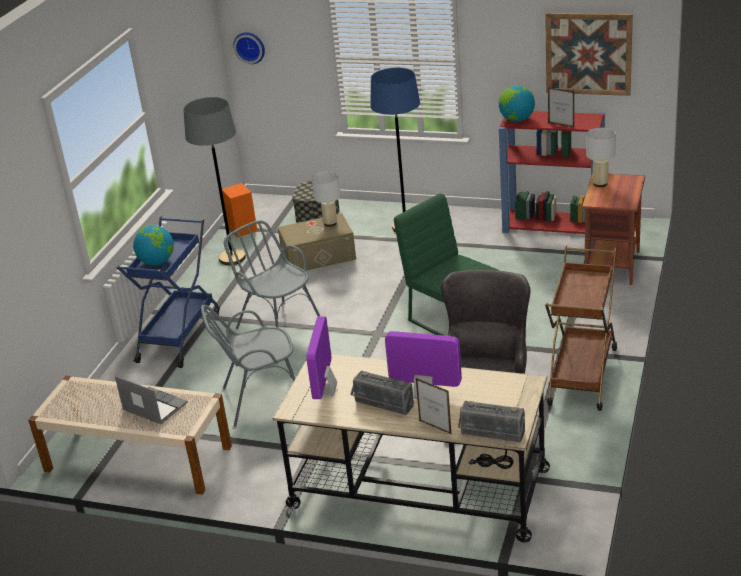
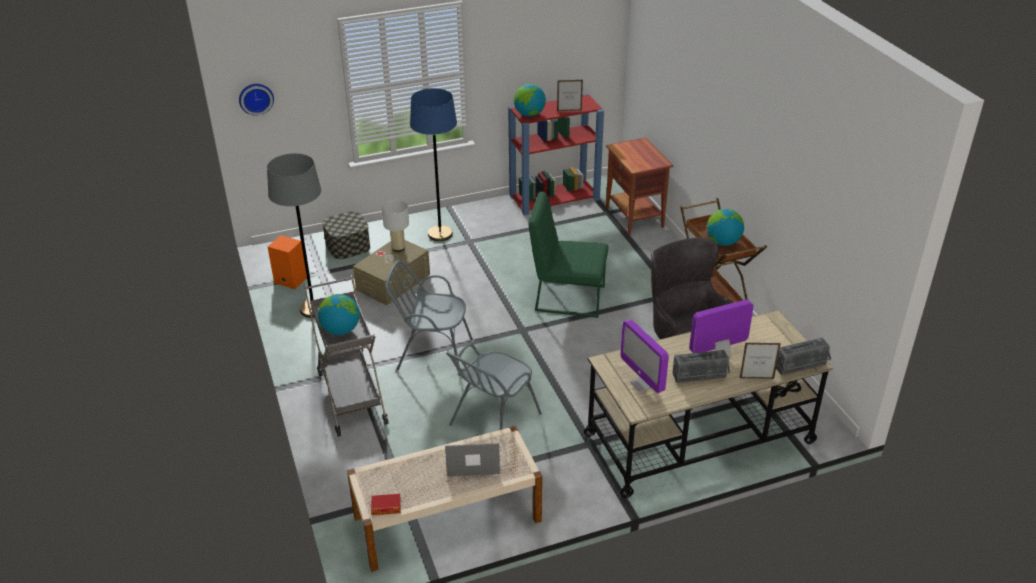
camera: 40 degrees left, 5 degrees up
blue cart [116,215,220,368] -> grey cart [304,275,389,437]
picture [545,13,633,96] -> none
white table lamp [586,127,616,187] -> none
none -> book [371,494,401,515]
none -> globe [707,209,744,246]

